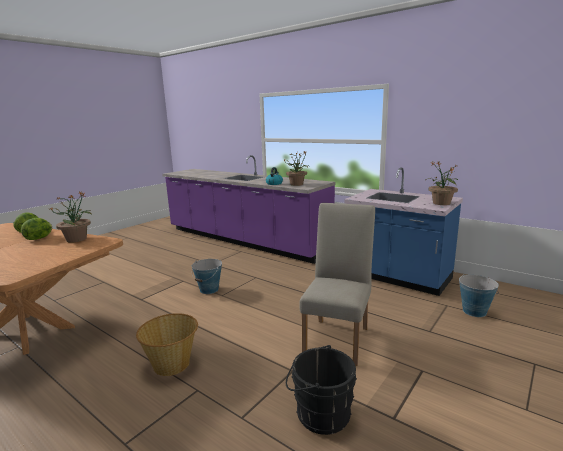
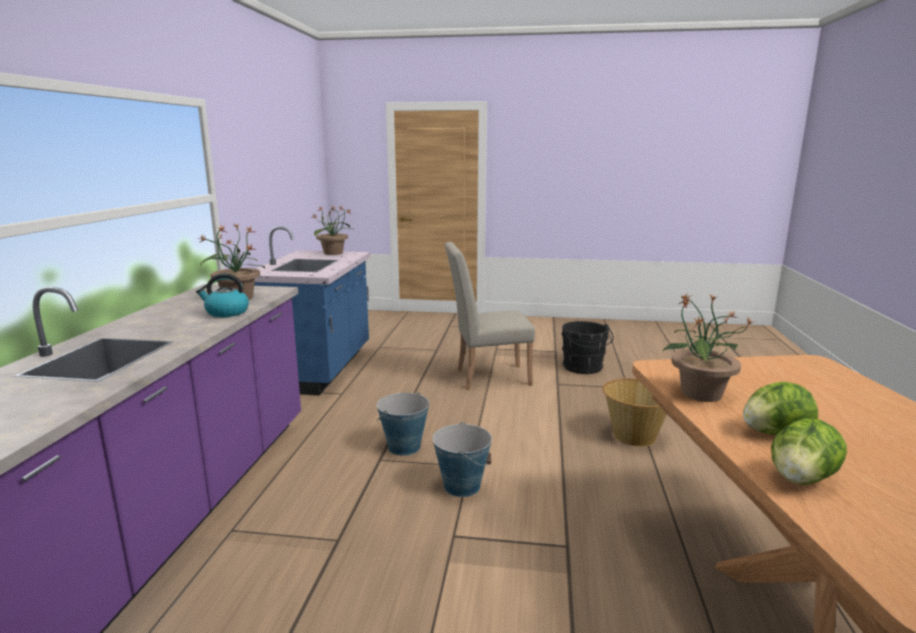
camera: 120 degrees left, 0 degrees up
bucket [459,274,499,317] -> bucket moved to [377,392,429,456]

